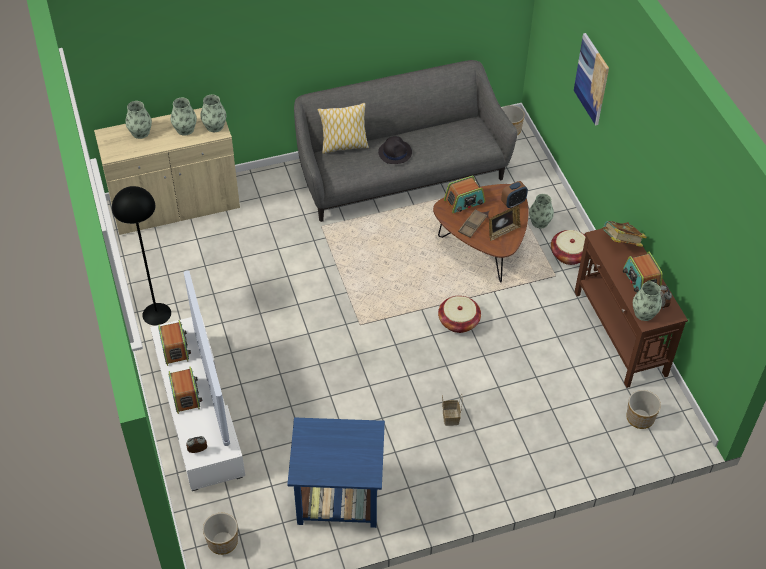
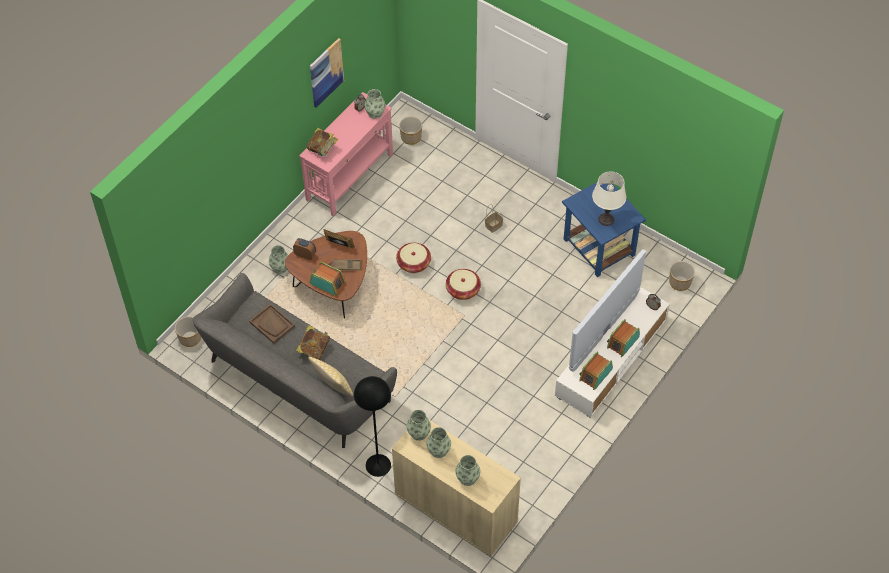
camera: 125 degrees left, 5 degrees up
black floor lamp [112,186,171,325] -> black floor lamp moved to [354,376,391,477]
black hat [378,136,412,164] -> book [296,325,330,360]
basket [551,230,586,265] -> basket moved to [446,269,481,300]
picture [574,33,609,126] -> picture moved to [310,38,344,108]
brown console table [575,222,688,388] -> pink console table [299,92,393,216]
radio [623,252,663,292] -> none
none -> brown tray [249,304,295,344]
none -> white table lamp [592,172,626,226]

